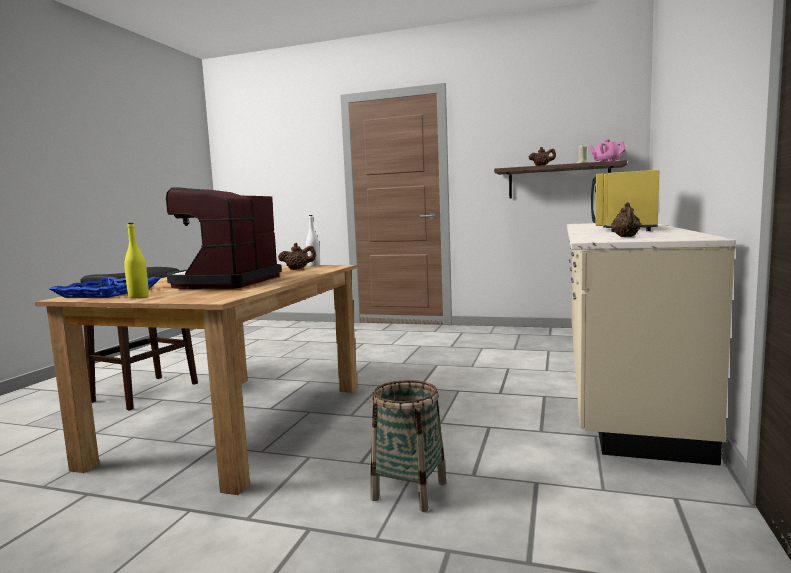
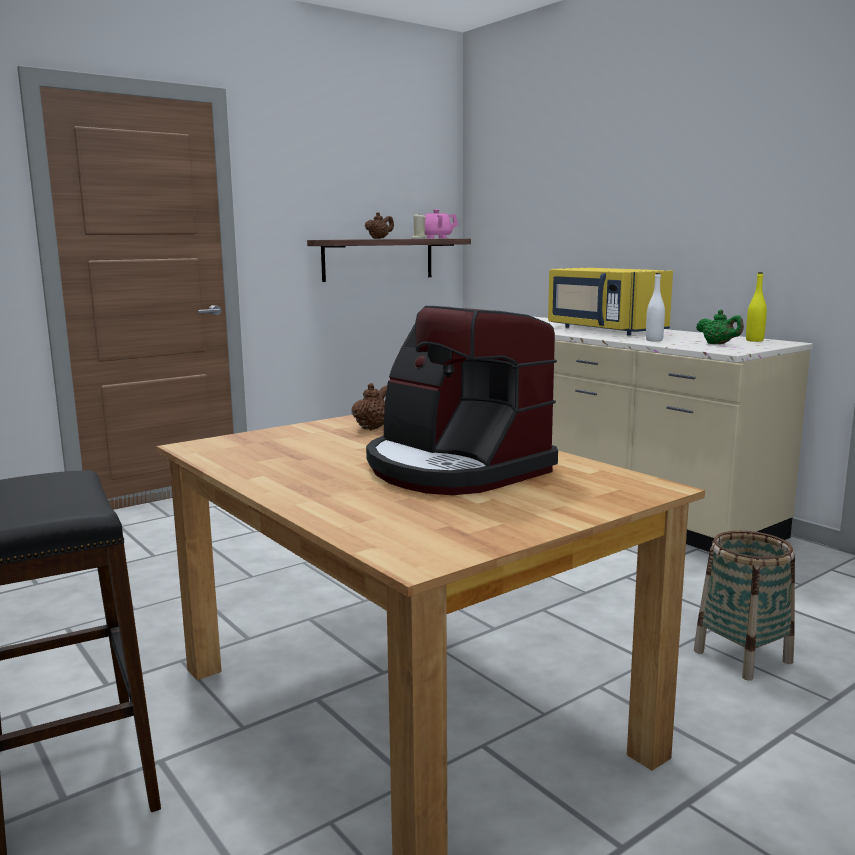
camera: 55 degrees left, 5 degrees up
blue tray [49,277,161,298] -> none
yellow bottle [124,223,149,298] -> yellow bottle moved to [746,272,767,342]
white bottle [306,215,320,267] -> white bottle moved to [646,273,665,342]
brown teapot [611,202,641,237] -> green teapot [696,310,744,344]

